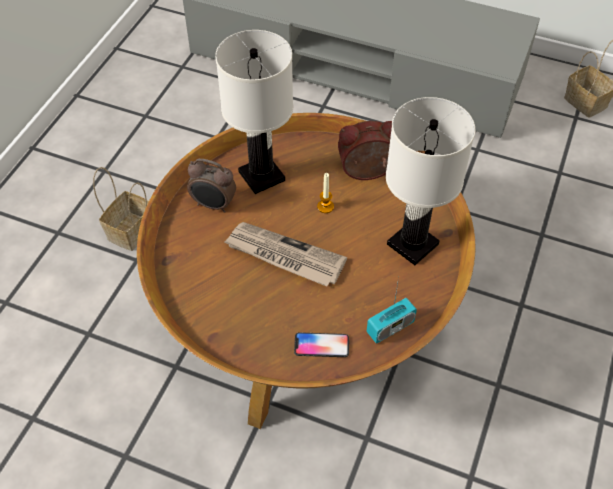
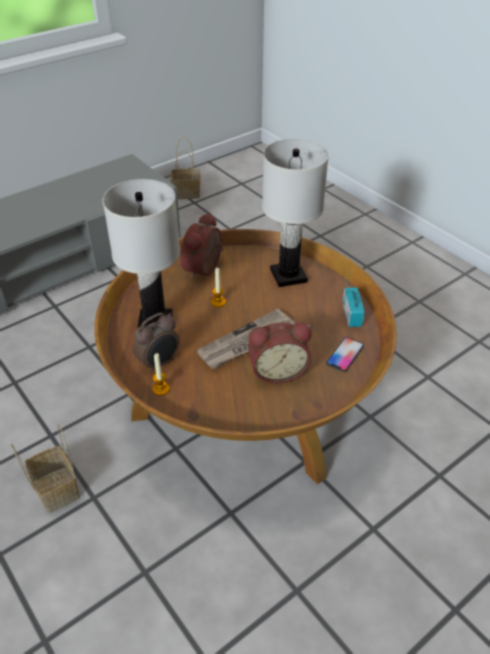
camera: 60 degrees left, 10 degrees down
none -> candle [152,353,170,395]
none -> alarm clock [248,322,312,384]

